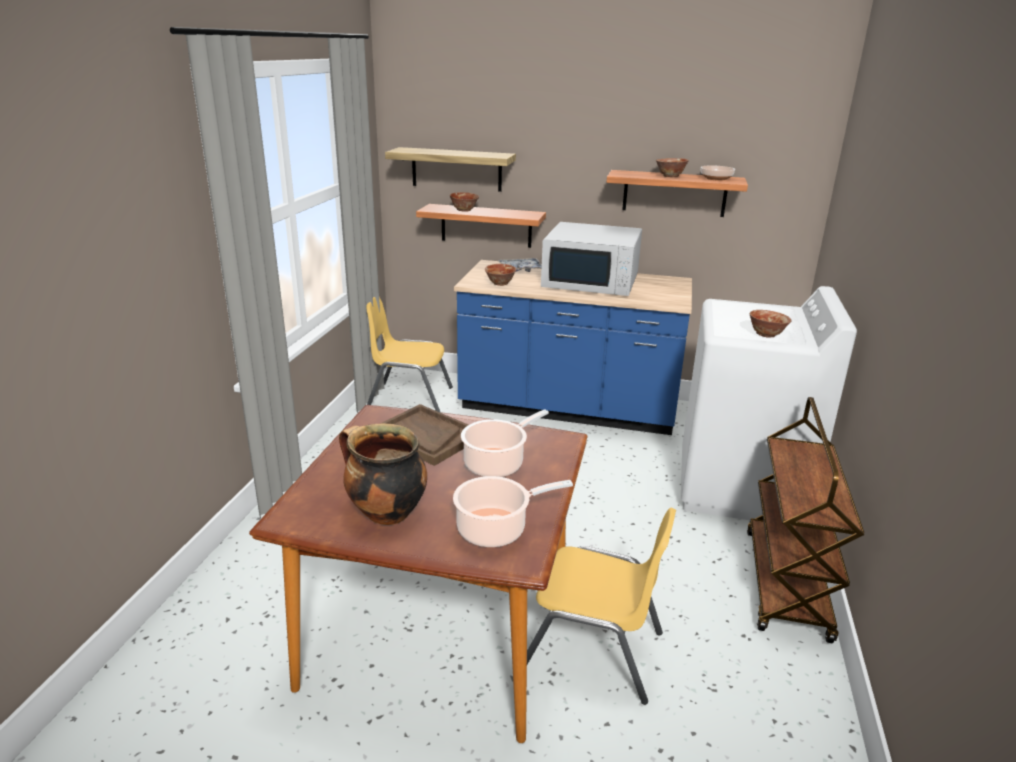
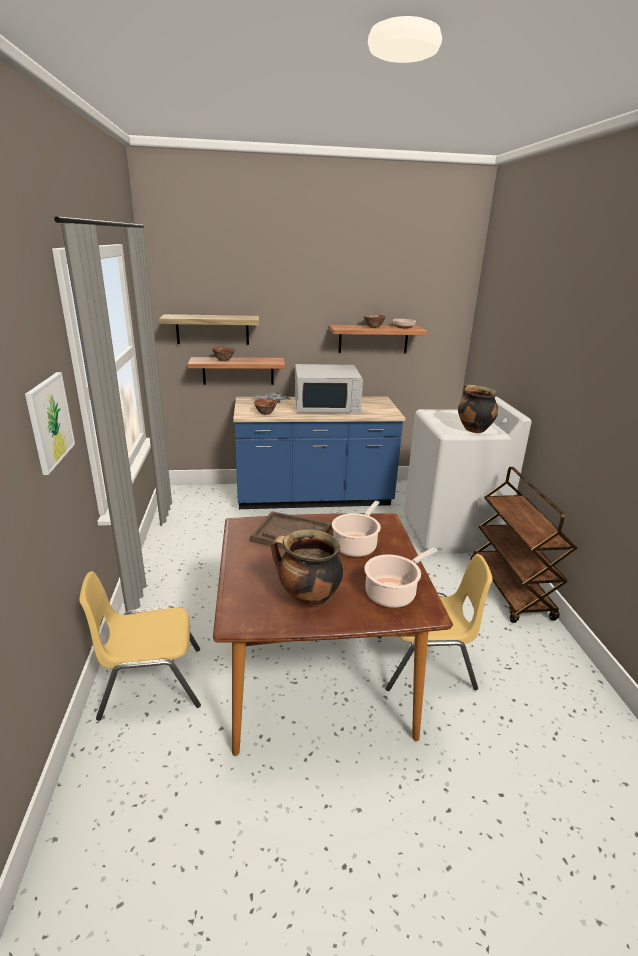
camera: 20 degrees left, 0 degrees up
yellow chair [366,297,453,412] -> yellow chair moved to [79,571,201,721]
bowl [750,310,792,337] -> cooking pot [458,385,498,433]
none -> picture [25,372,75,475]

